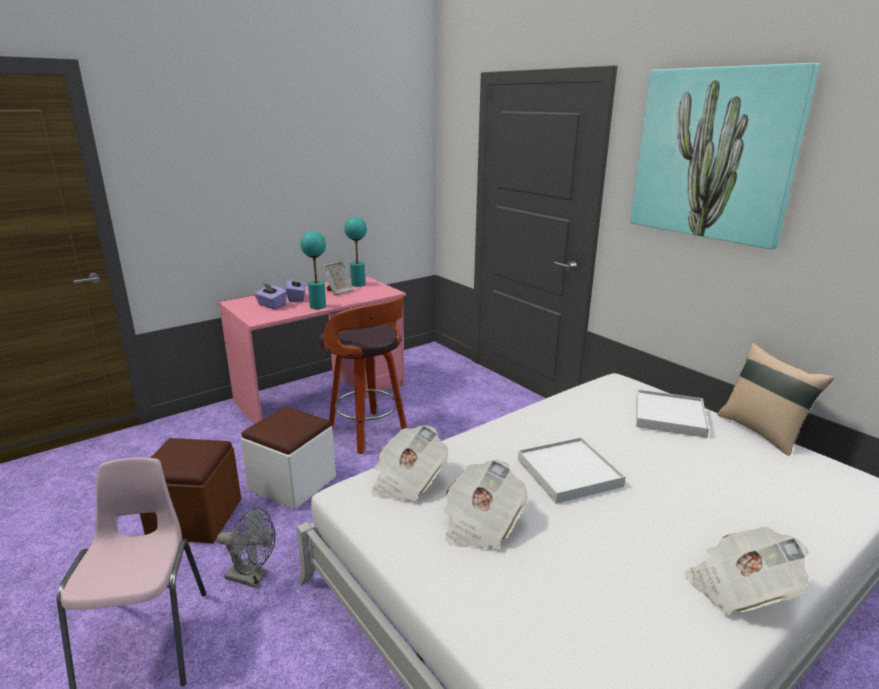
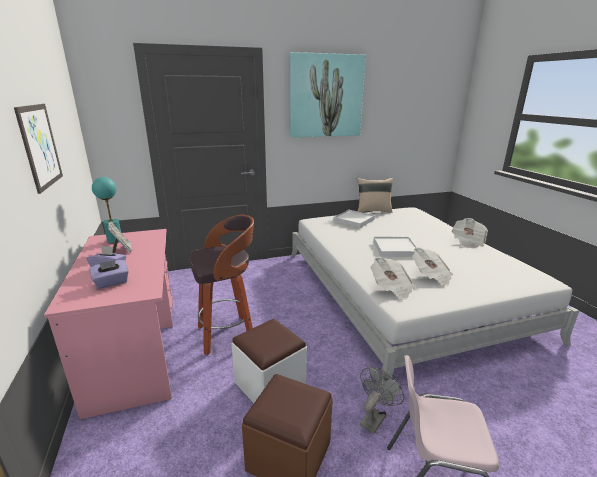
camera: 70 degrees left, 0 degrees up
turquoise table lamp [300,231,326,309] -> none
none -> picture [14,104,63,194]

